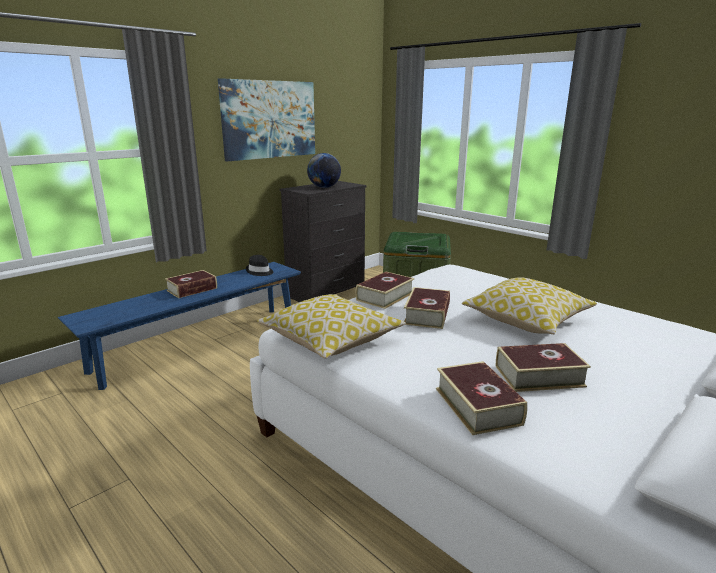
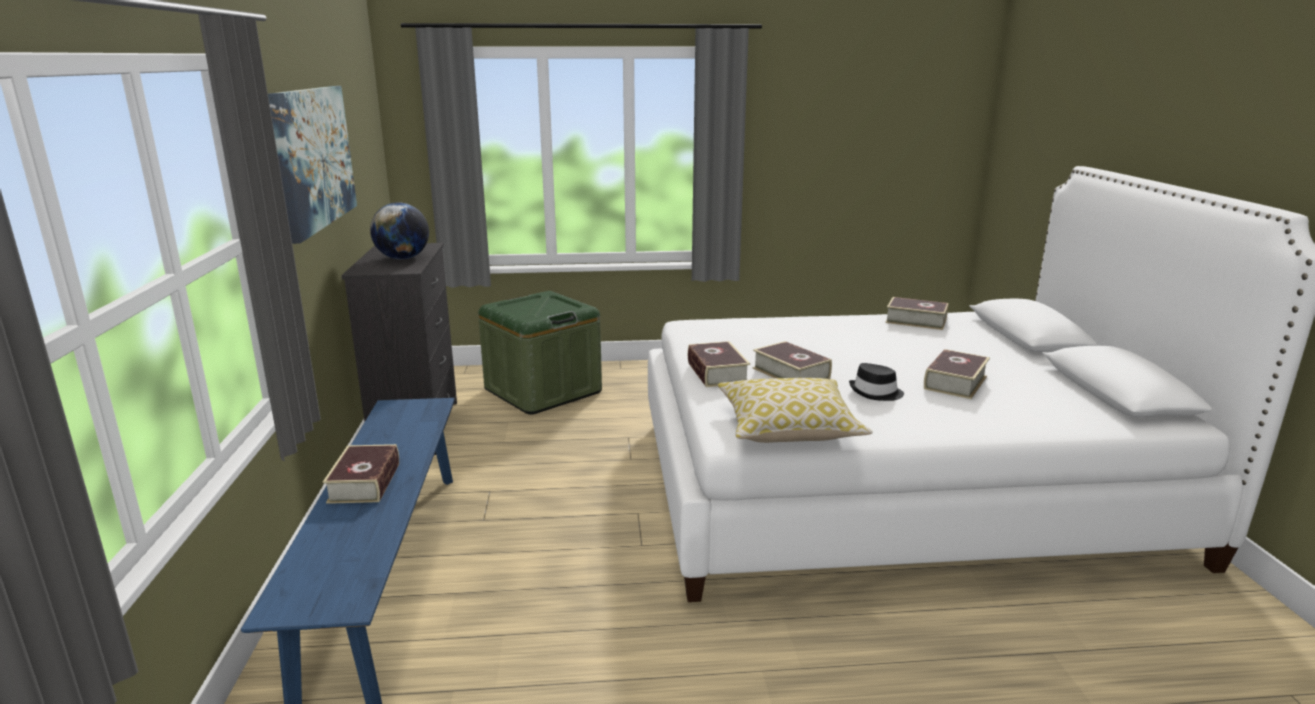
camera: 50 degrees left, 0 degrees up
black hat [246,255,273,276] -> black hat moved to [849,363,904,401]
book [436,361,527,435] -> book moved to [885,297,949,330]
pillow [462,277,597,334] -> none

